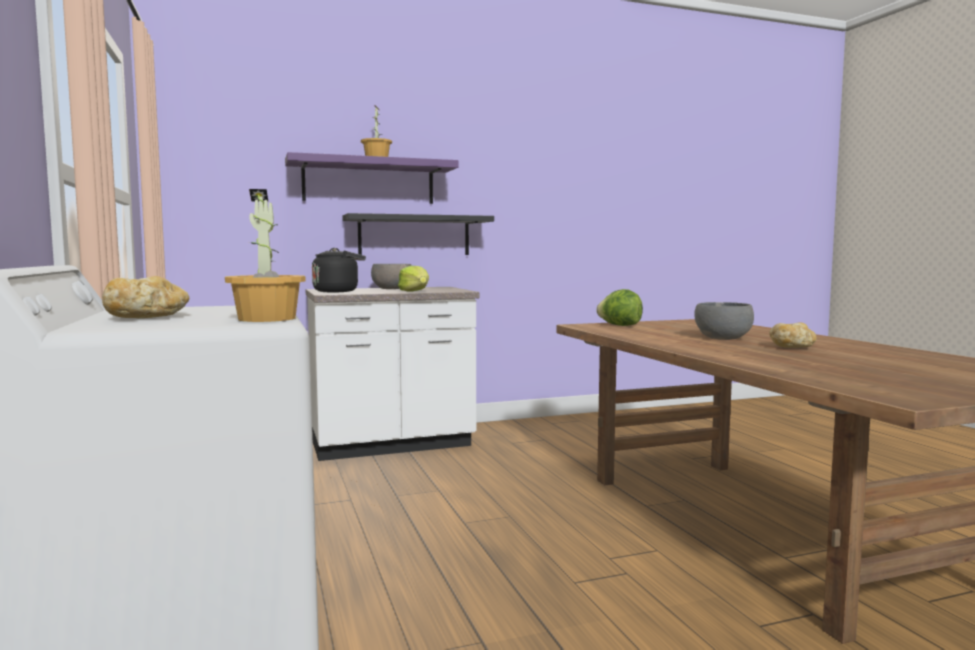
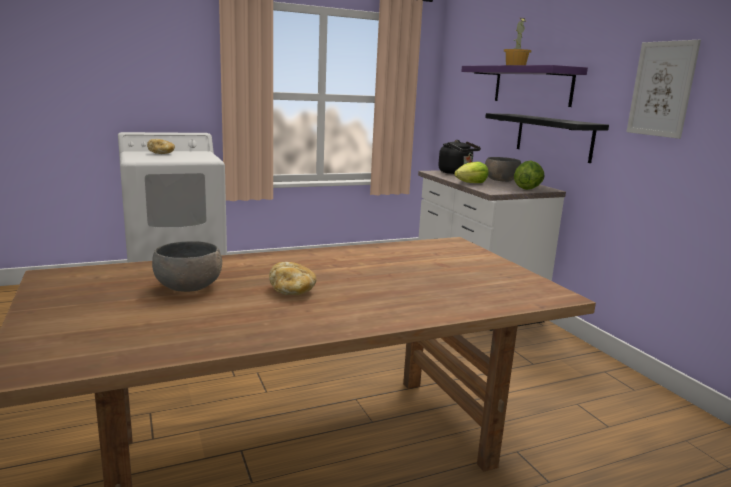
camera: 85 degrees right, 10 degrees up
potted plant [225,189,306,322] -> none
lettuce [596,289,643,326] -> lettuce moved to [514,161,545,190]
grey bowl [694,302,754,340] -> grey bowl moved to [152,241,222,292]
none -> picture [626,40,701,139]

